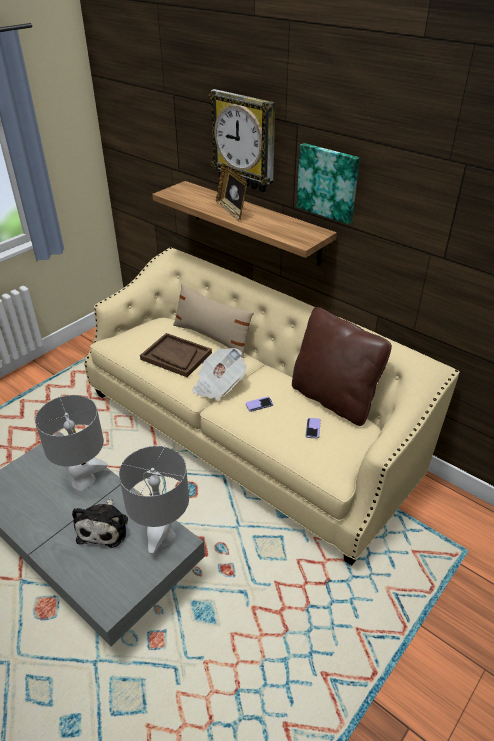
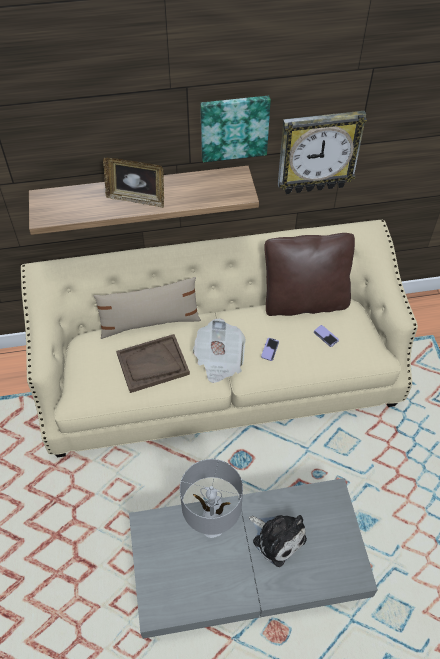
camera: 50 degrees left, 15 degrees up
grey table lamp [119,446,189,554] -> none
wall clock [208,89,275,192] -> wall clock moved to [278,111,367,194]

